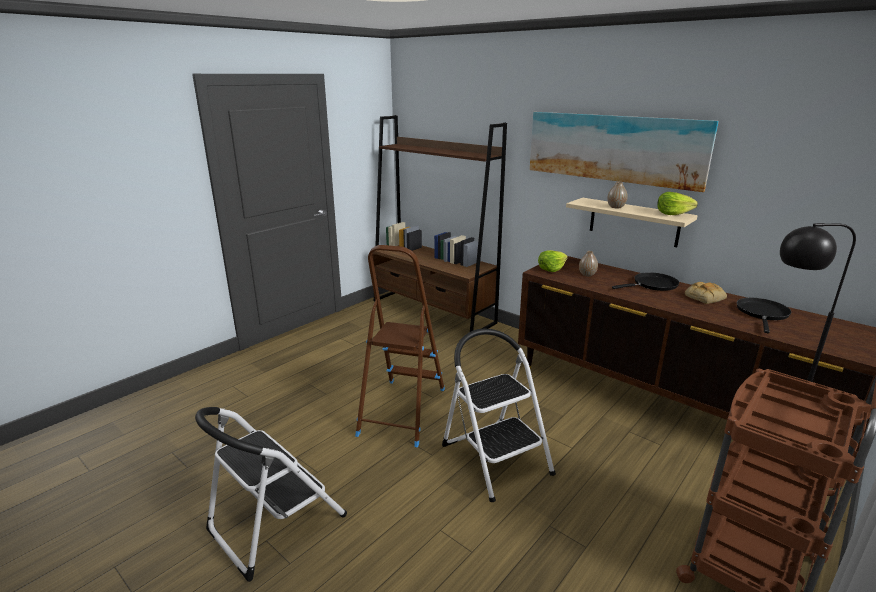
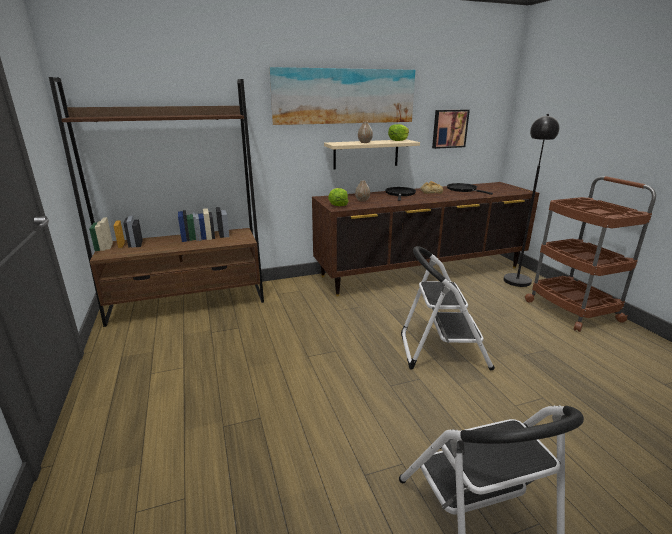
camera: 60 degrees left, 0 degrees up
brown step ladder [355,245,445,447] -> none
none -> picture [432,110,470,149]

